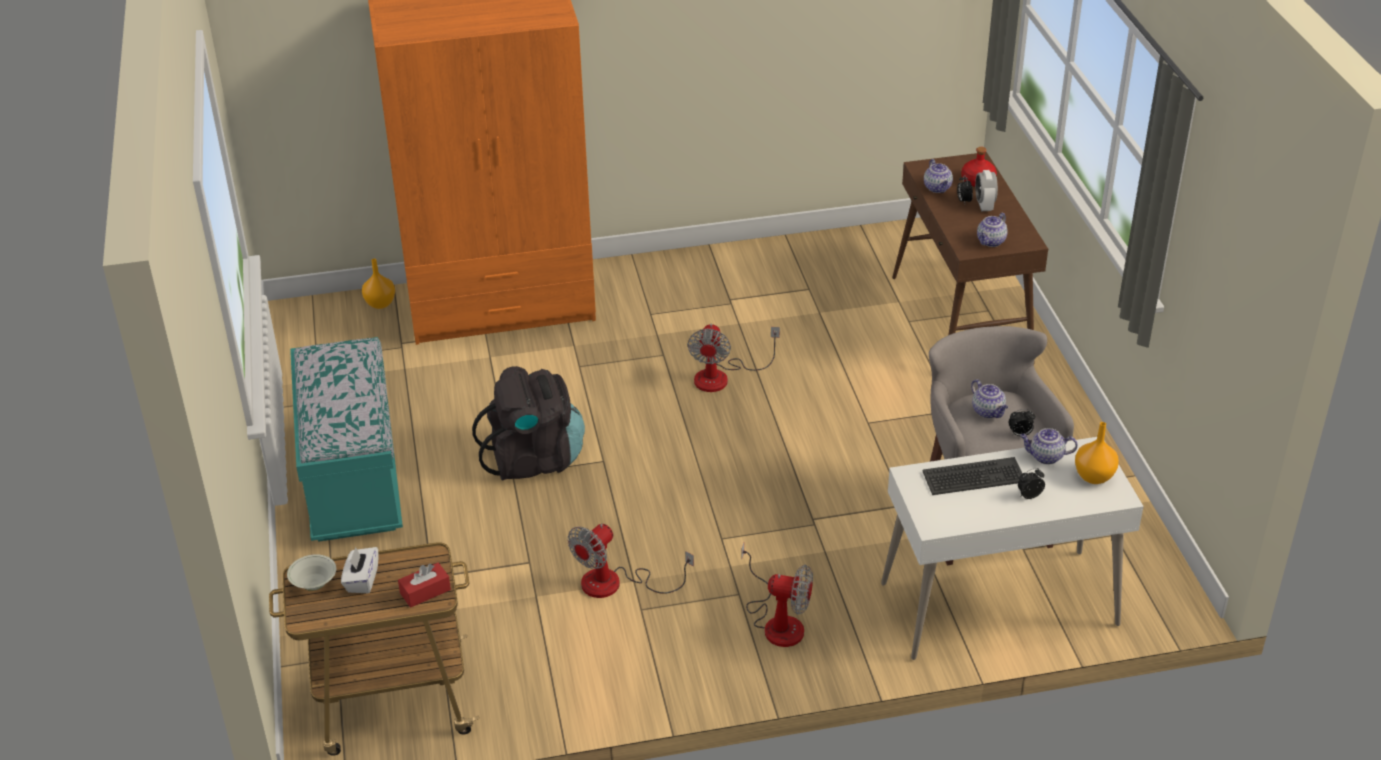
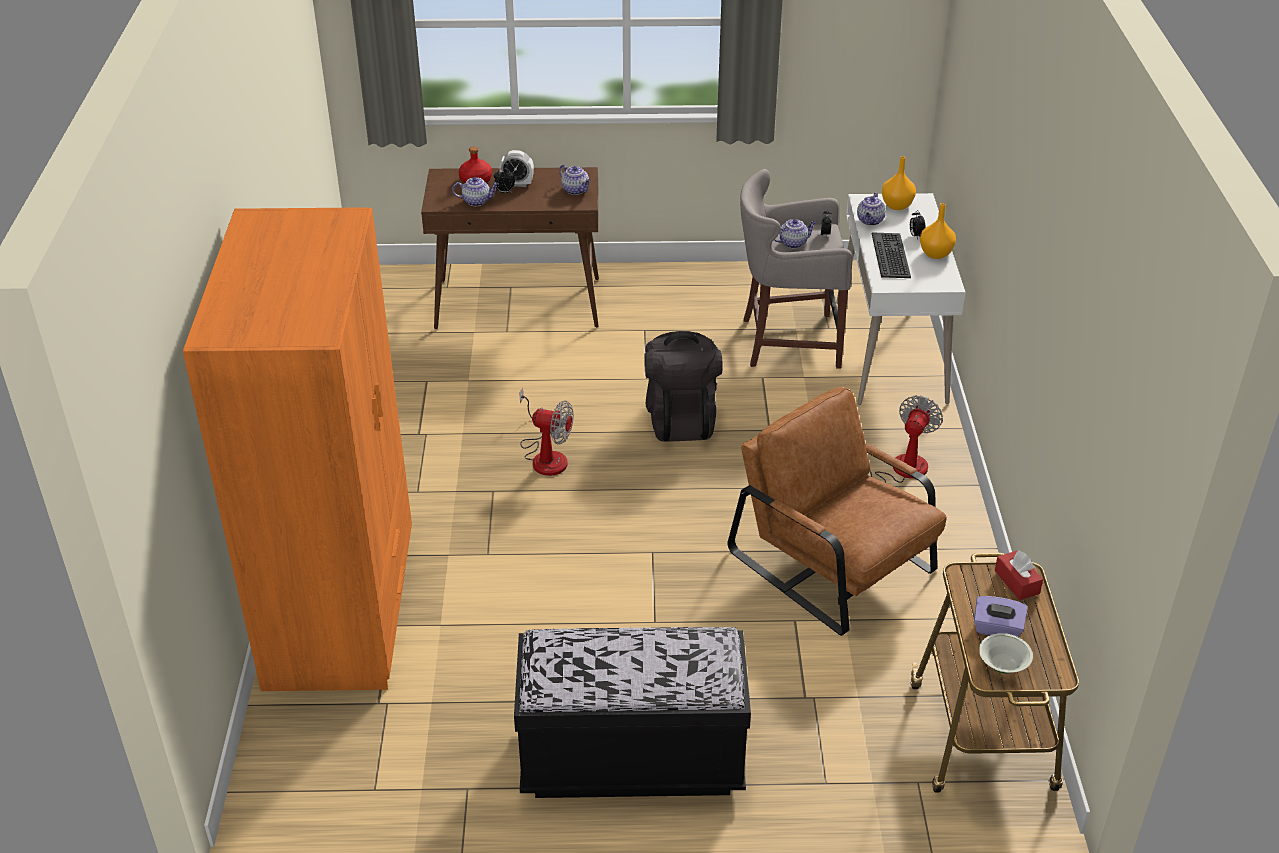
camera: 80 degrees left, 0 degrees up
turquoise bench [290,337,403,542] -> black bench [514,627,751,798]
white tissue box [341,547,378,593] -> purple tissue box [974,596,1027,637]
orange vase [362,259,395,309] -> orange vase moved to [920,203,956,259]
black backpack [472,366,585,481] -> black backpack moved to [644,331,723,442]
fan [567,524,694,598] -> brown armchair [728,387,946,636]

